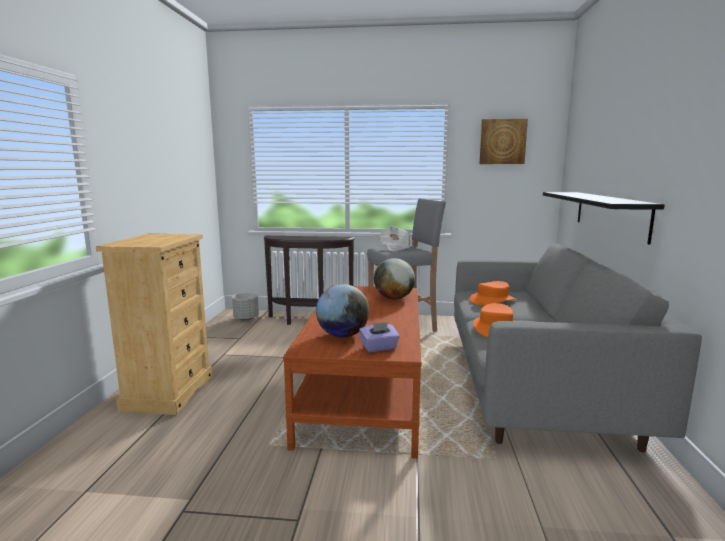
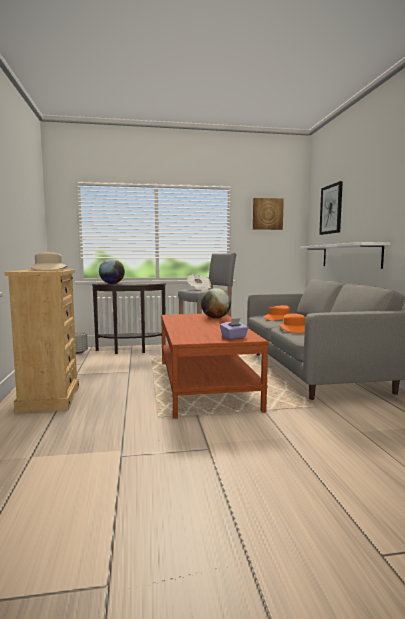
camera: 15 degrees left, 5 degrees down
globe [316,284,369,338] -> globe moved to [99,259,125,284]
black shelf [543,192,664,245] -> white shelf [300,242,391,269]
none -> beige hat [30,252,68,271]
none -> picture [319,181,343,235]

